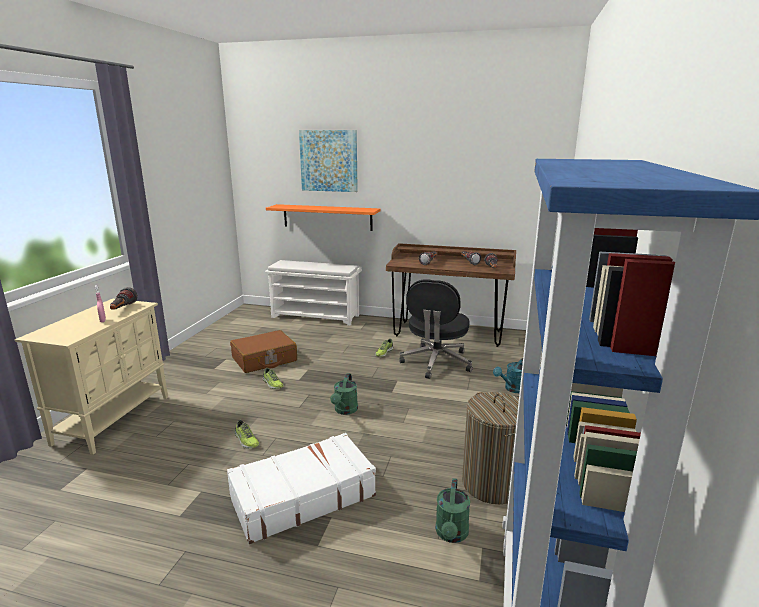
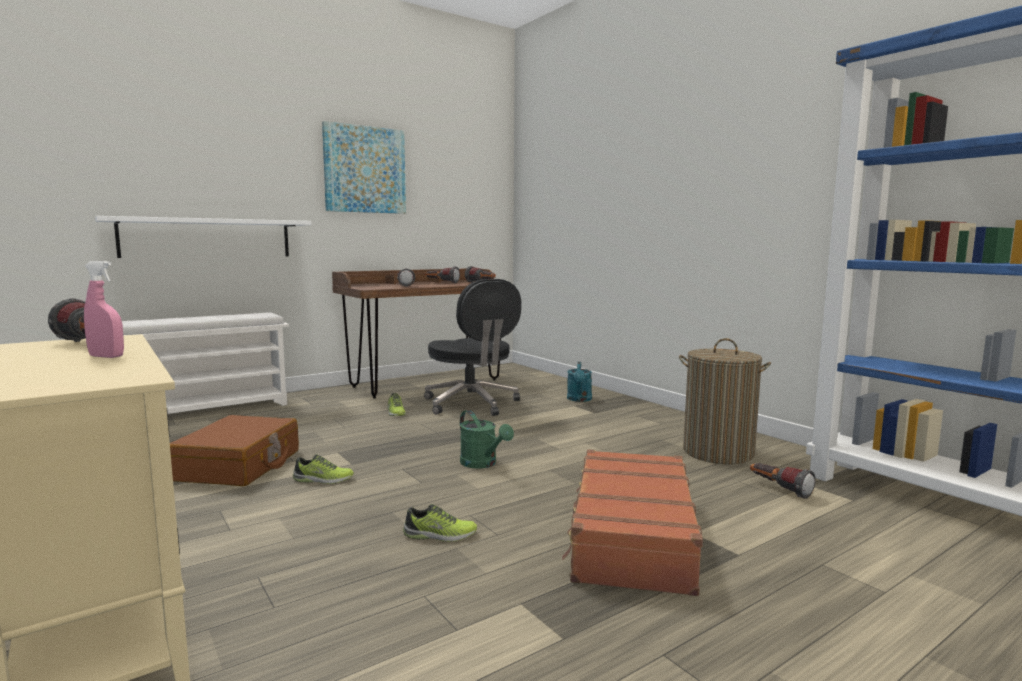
camera: 50 degrees left, 10 degrees down
white suitcase [227,433,376,544] -> brown suitcase [562,450,703,596]
orange shelf [266,204,381,231] -> white shelf [95,216,311,258]
picture [299,130,358,192] -> picture moved to [322,121,406,214]
green watering can [435,478,470,543] -> flashlight [750,463,816,499]

